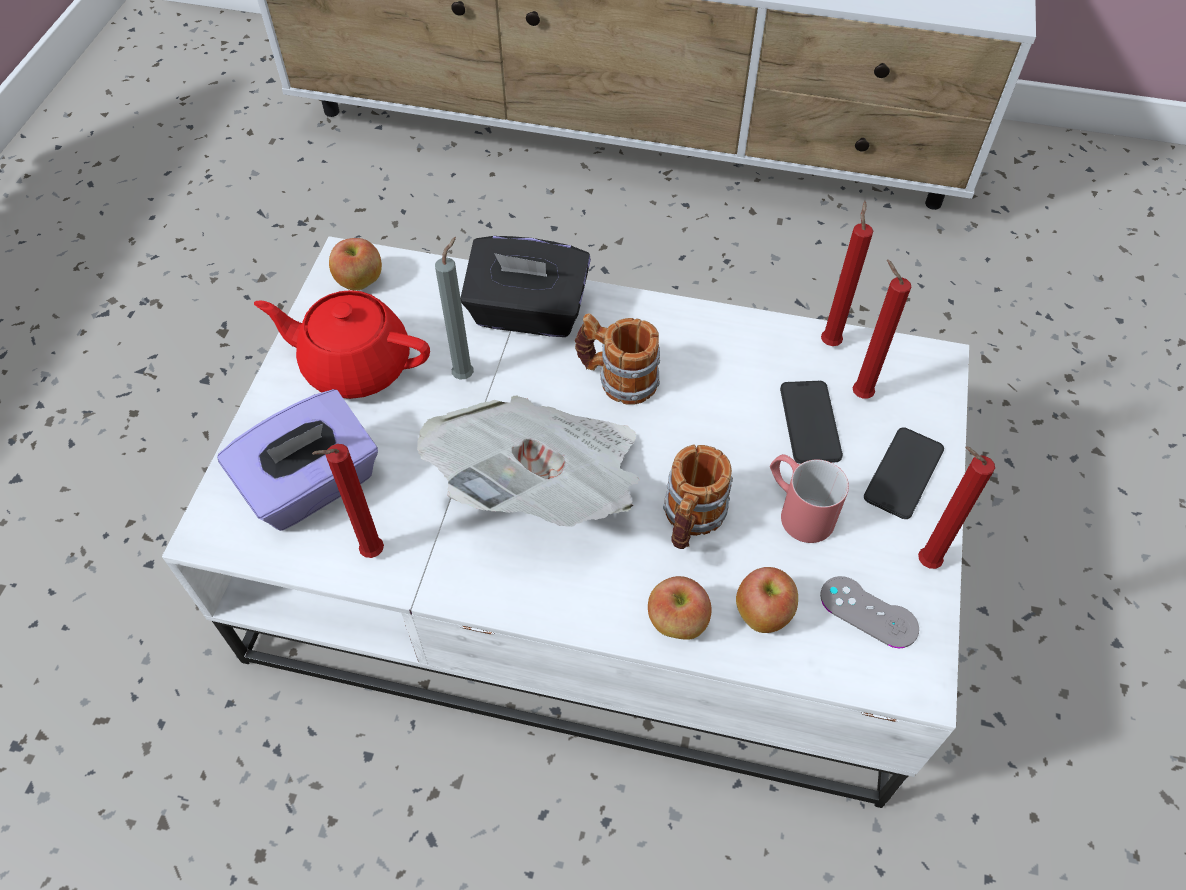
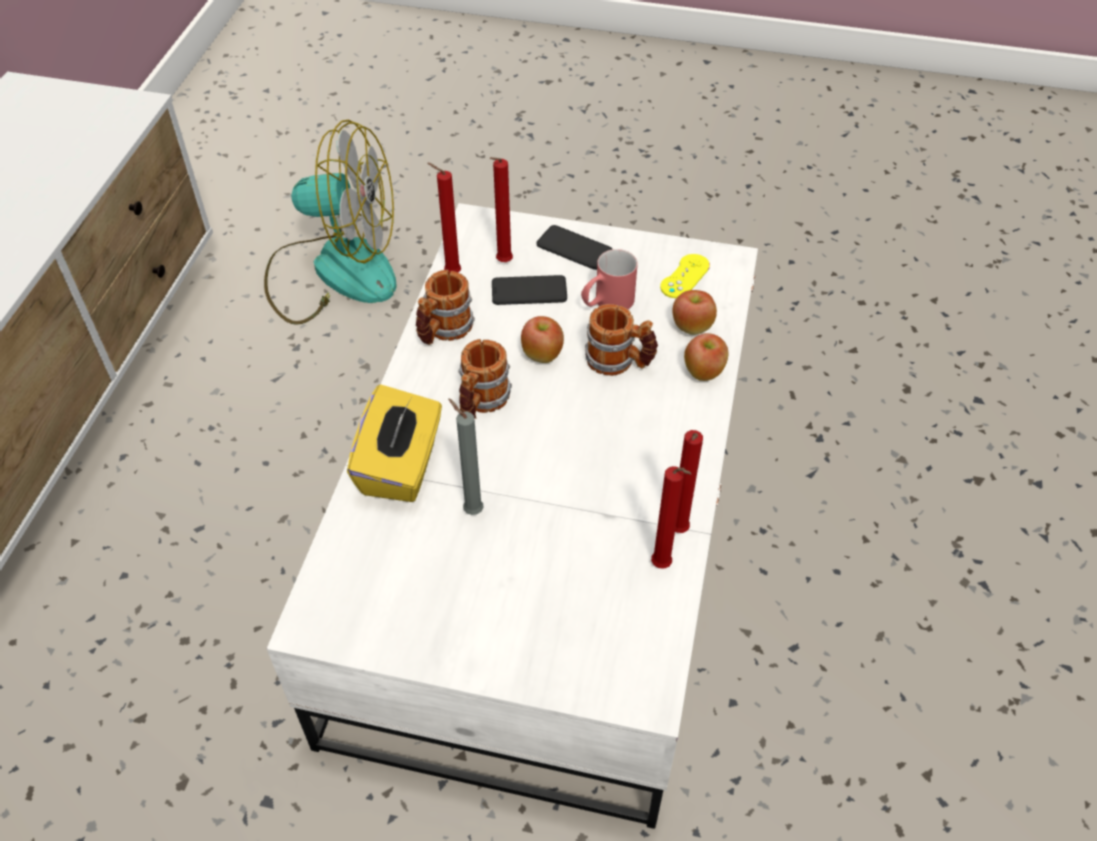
camera: 90 degrees left, 5 degrees down
purple tissue box [217,389,378,531] -> none
red teapot [254,290,430,399] -> none
apple [329,238,382,291] -> apple moved to [521,316,564,363]
newspaper [417,395,640,527] -> none
black tissue box [461,236,591,337] -> yellow tissue box [347,384,442,502]
grey game controller [820,576,919,648] -> yellow game controller [660,254,710,298]
red candle [918,446,995,569] -> red candle moved to [675,430,703,533]
none -> fan [264,120,397,325]
none -> mug [416,270,475,345]

